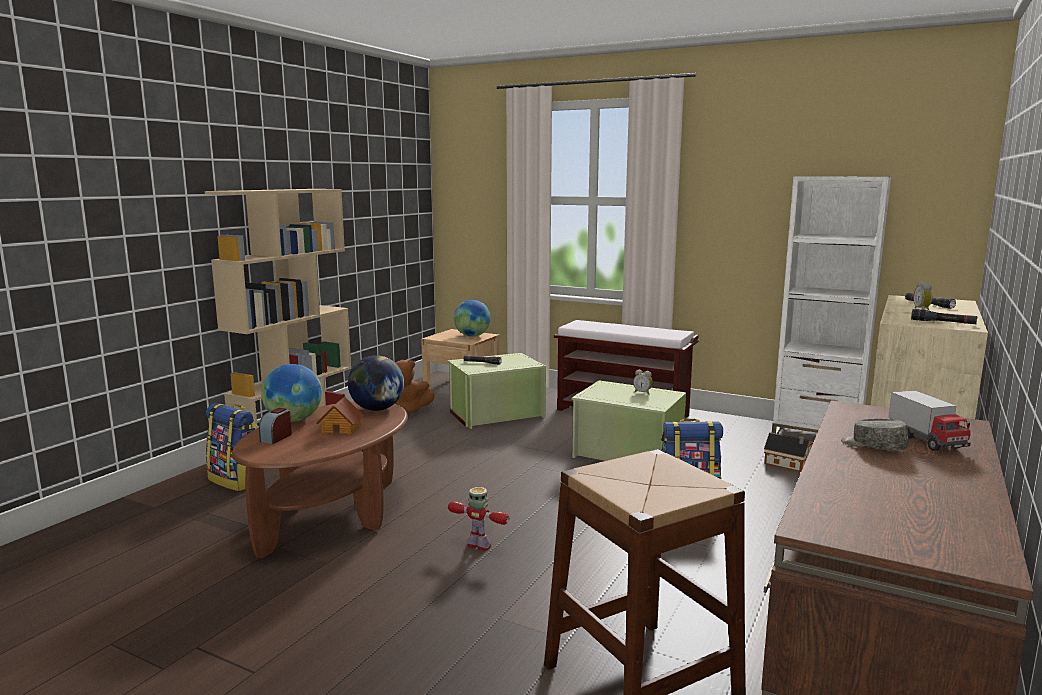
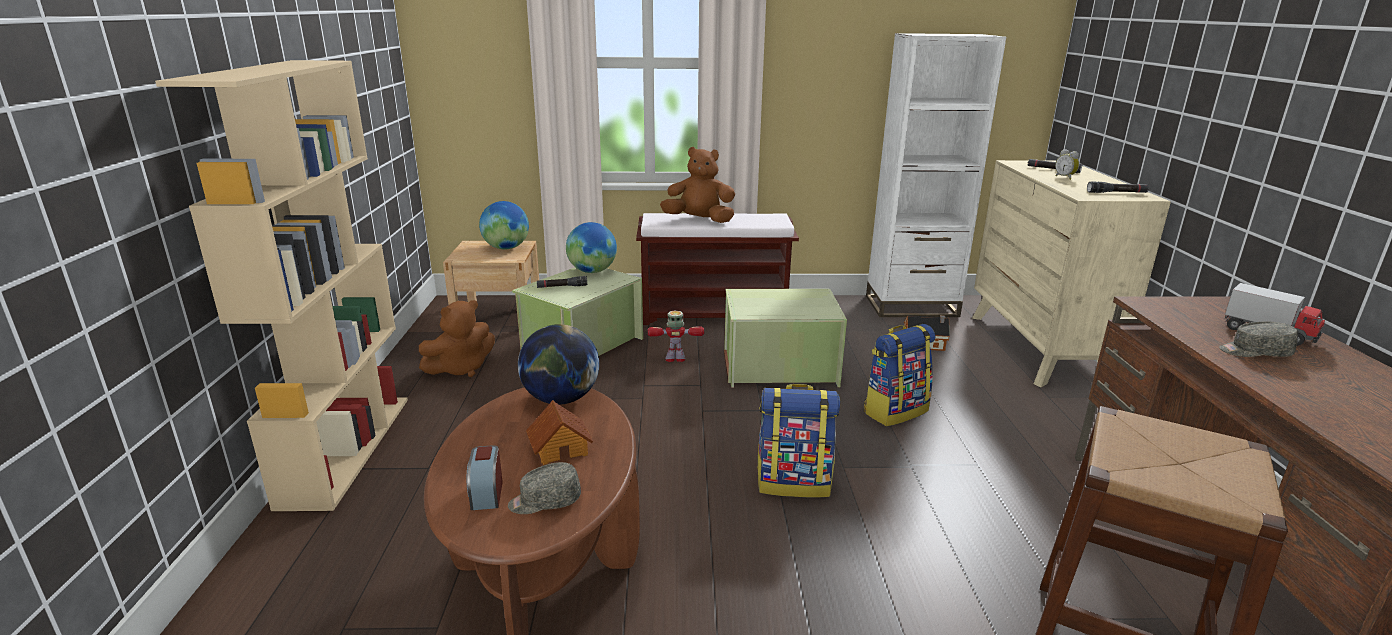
camera: 30 degrees left, 10 degrees up
backpack [206,403,257,491] -> backpack moved to [757,384,840,498]
globe [261,364,322,422] -> globe moved to [566,222,617,273]
toy robot [448,487,509,551] -> toy robot moved to [648,310,704,362]
alarm clock [633,369,653,395] -> none
none -> grey cap [508,462,581,514]
none -> brown plush toy [660,147,735,223]

